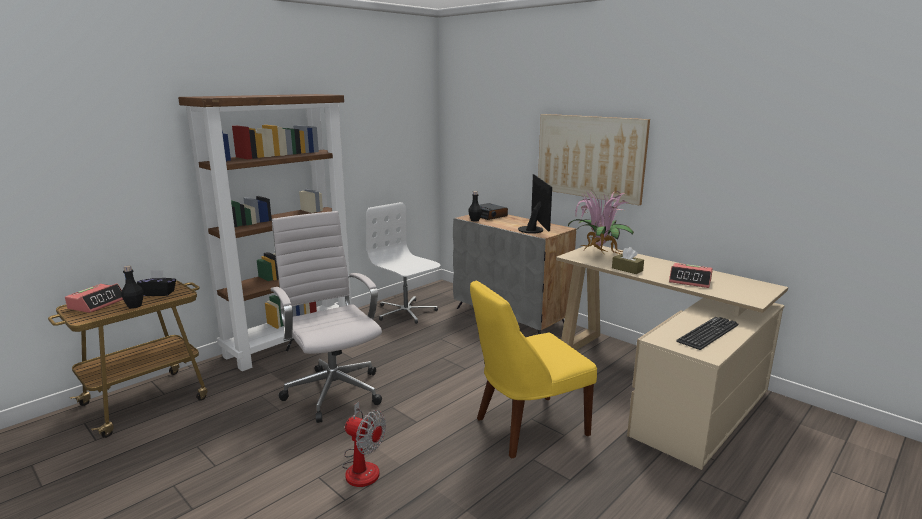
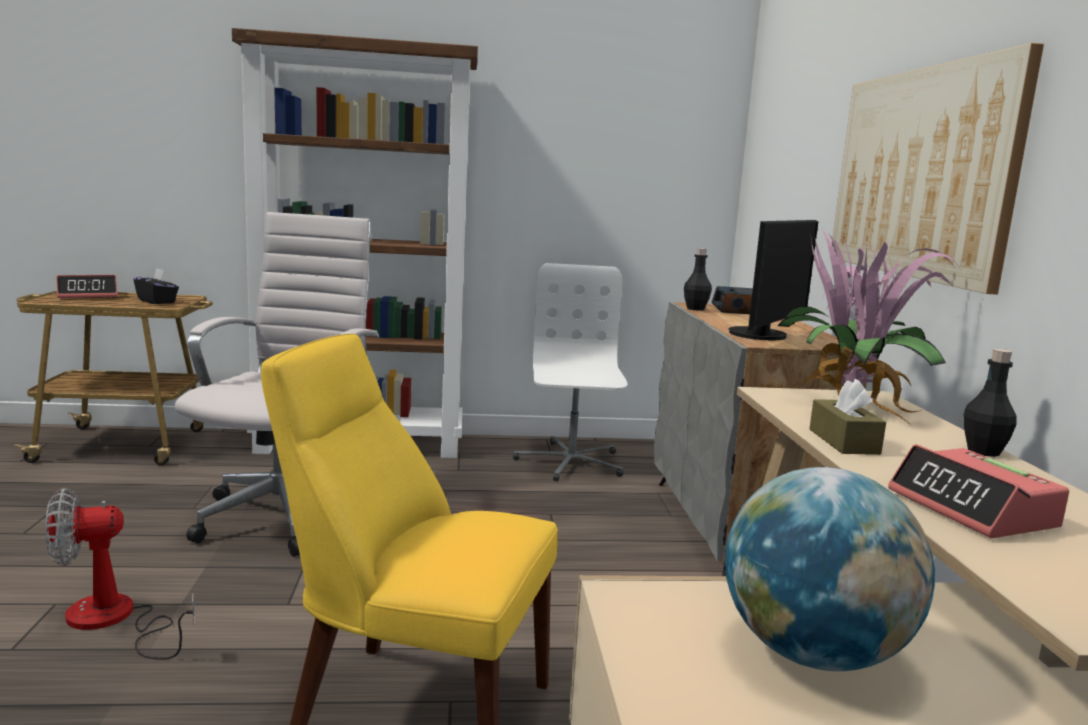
camera: 40 degrees right, 5 degrees down
black bottle [121,265,143,309] -> black bottle moved to [964,349,1017,457]
fan [342,401,386,487] -> fan turned 90 degrees clockwise [45,488,194,660]
keyboard [676,317,738,350] -> globe [725,467,935,671]

